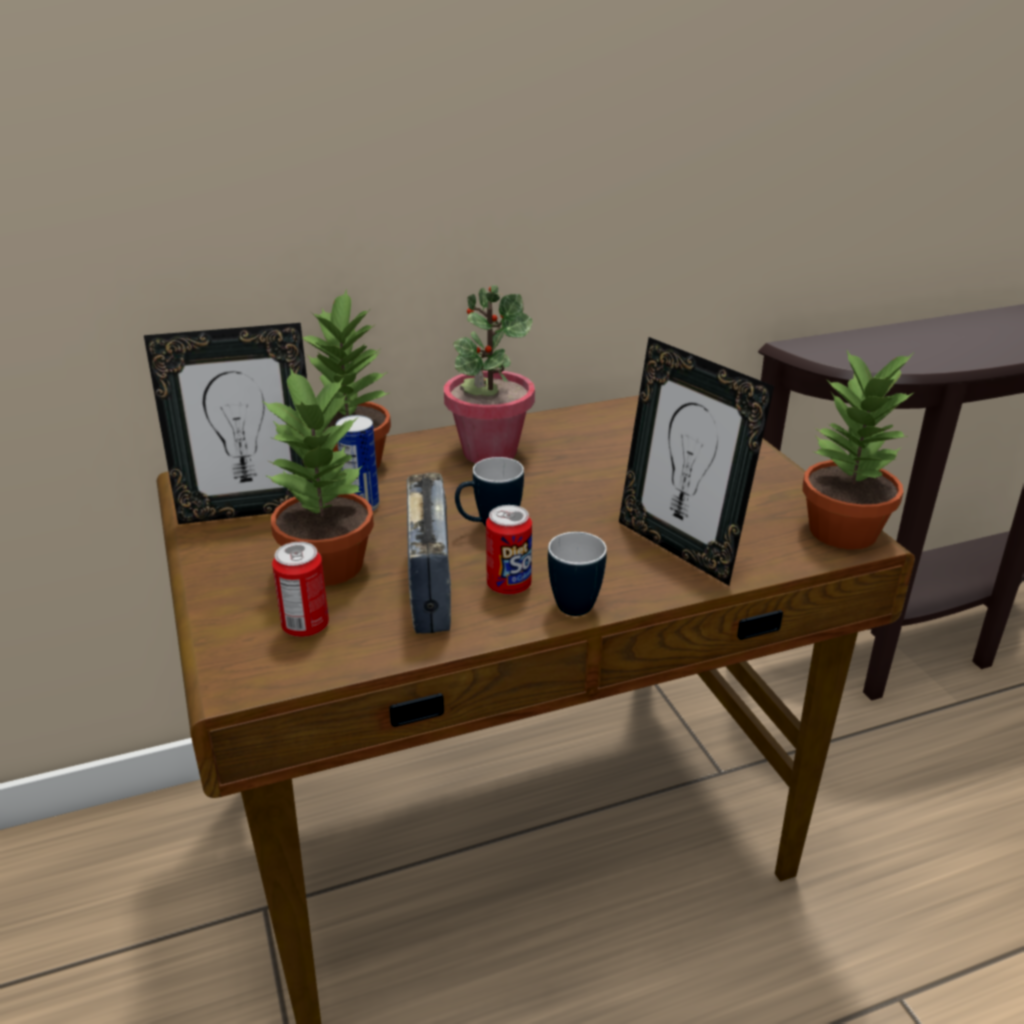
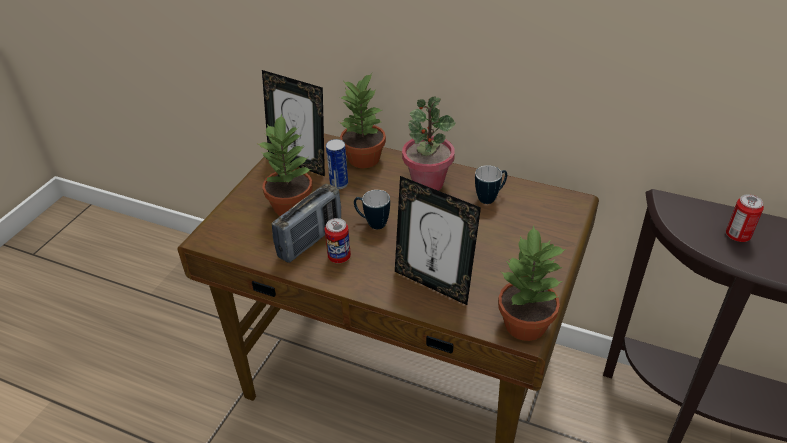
camera: 45 degrees right, 10 degrees up
can [272,542,329,637] -> can moved to [726,194,764,242]
mug [548,532,607,616] -> mug moved to [475,165,507,204]
picture frame [619,337,774,586] -> picture frame turned 60 degrees counterclockwise [395,176,481,305]

